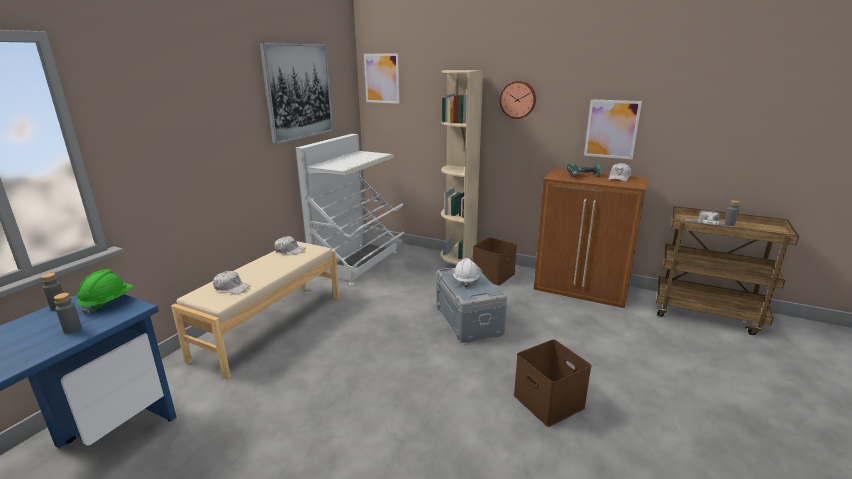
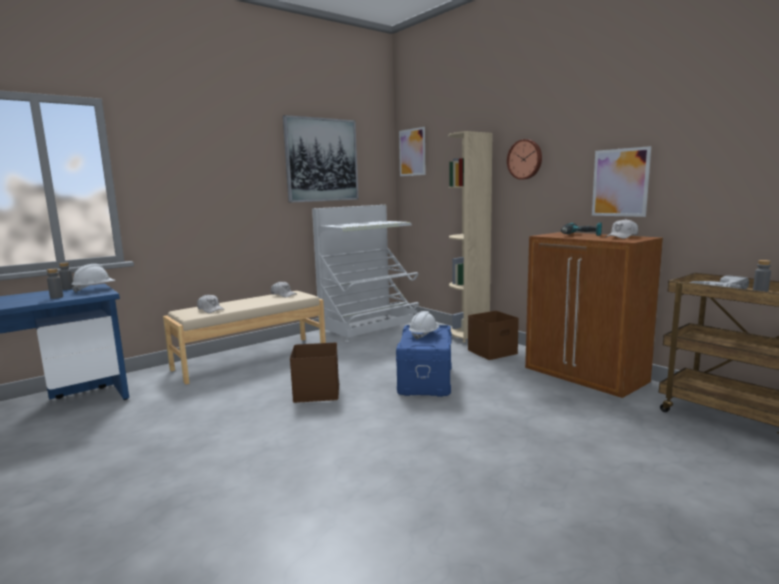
camera: 25 degrees right, 10 degrees down
green hard hat [77,269,133,314] -> white hard hat [71,264,116,293]
grey storage box [436,266,507,343] -> blue storage box [396,325,451,397]
brown storage box [514,339,592,427] -> brown storage box moved to [290,343,339,403]

